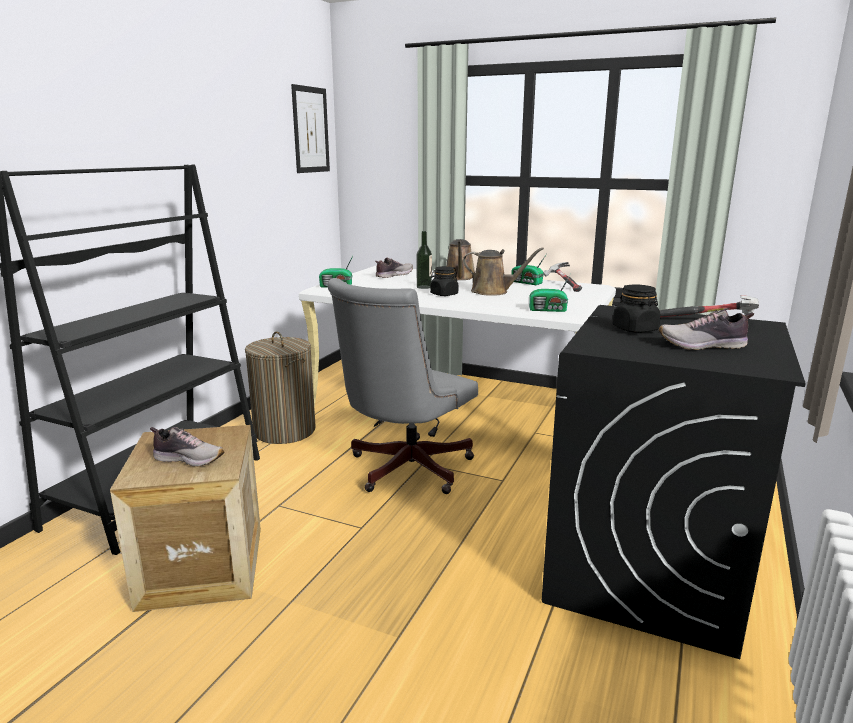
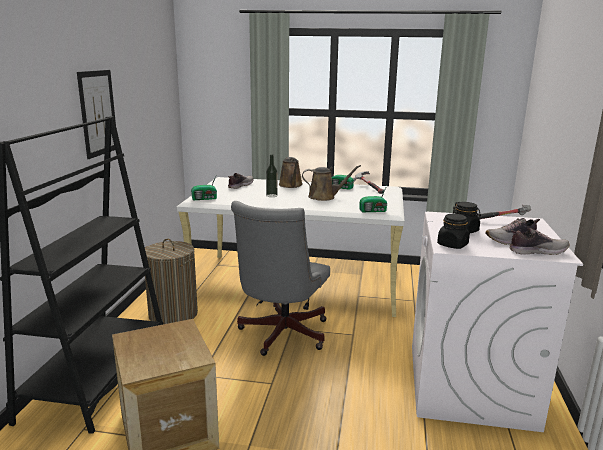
camera: 15 degrees left, 0 degrees up
shoe [150,427,224,467] -> shoe moved to [509,228,569,255]
picture [291,84,330,173] -> picture moved to [77,70,116,159]
black jar [430,266,458,296] -> black jar moved to [437,214,470,249]
black washing machine [542,305,806,659] -> white washing machine [412,212,583,432]

